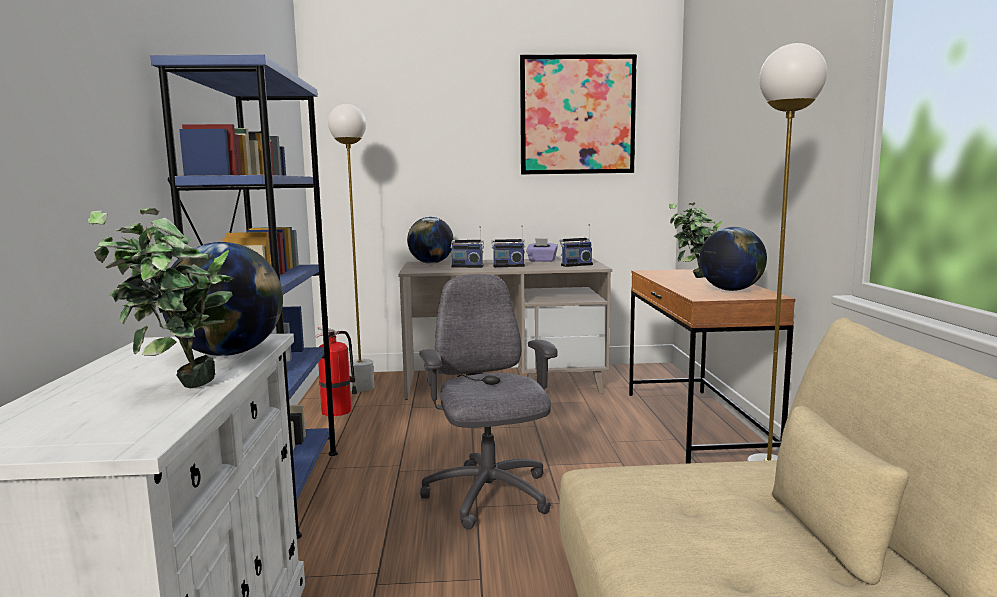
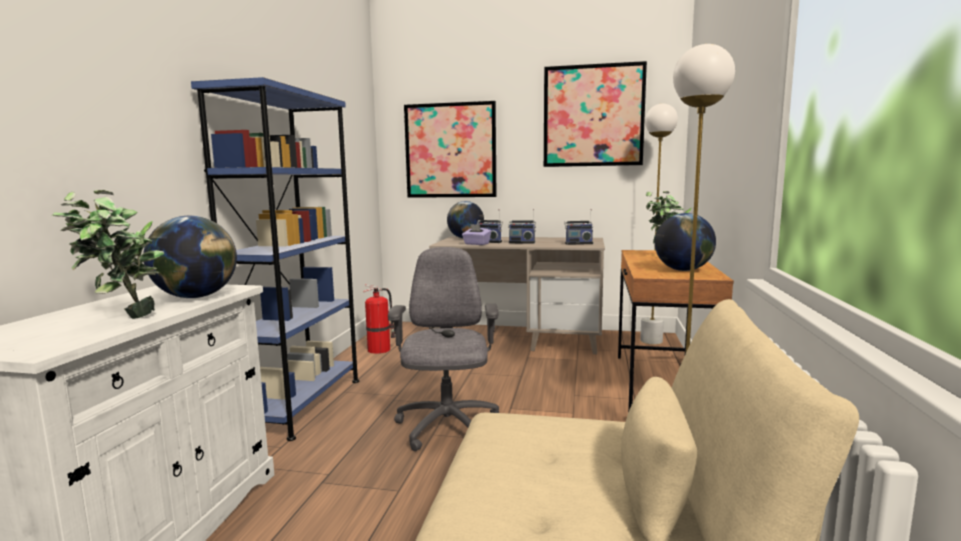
camera: 15 degrees right, 0 degrees up
white floor lamp [328,104,374,392] -> white floor lamp moved to [640,104,678,345]
purple tissue box [526,238,558,262] -> purple tissue box moved to [462,224,491,245]
none -> picture [404,101,496,198]

